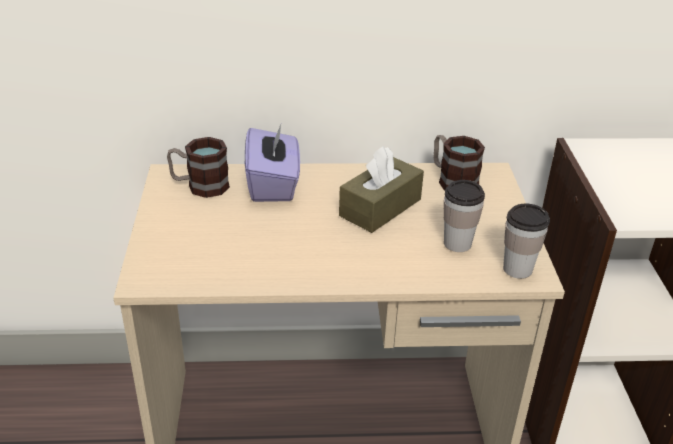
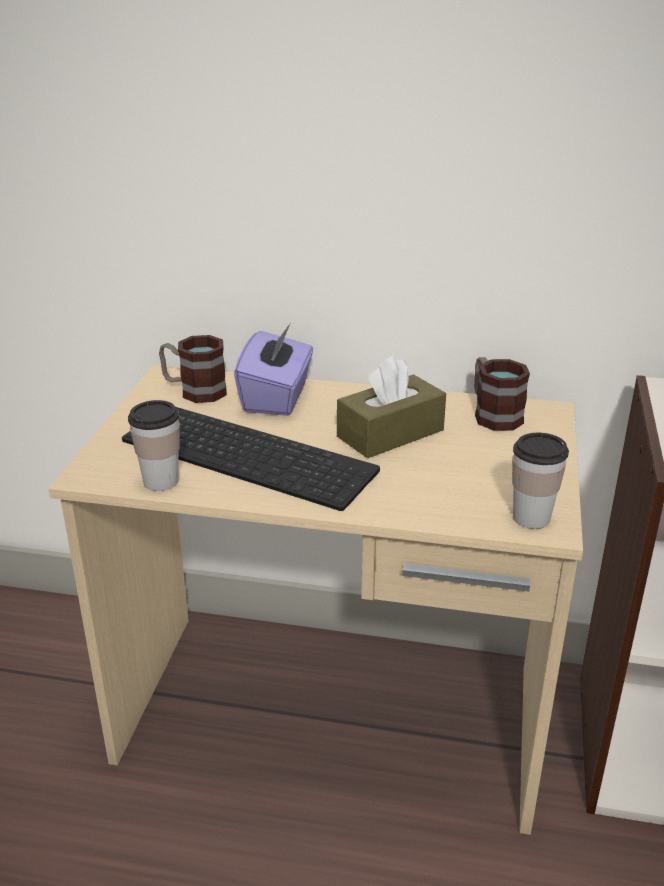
camera: 15 degrees right, 5 degrees down
cup [443,180,485,252] -> cup moved to [128,400,180,491]
none -> keyboard [122,407,380,511]

